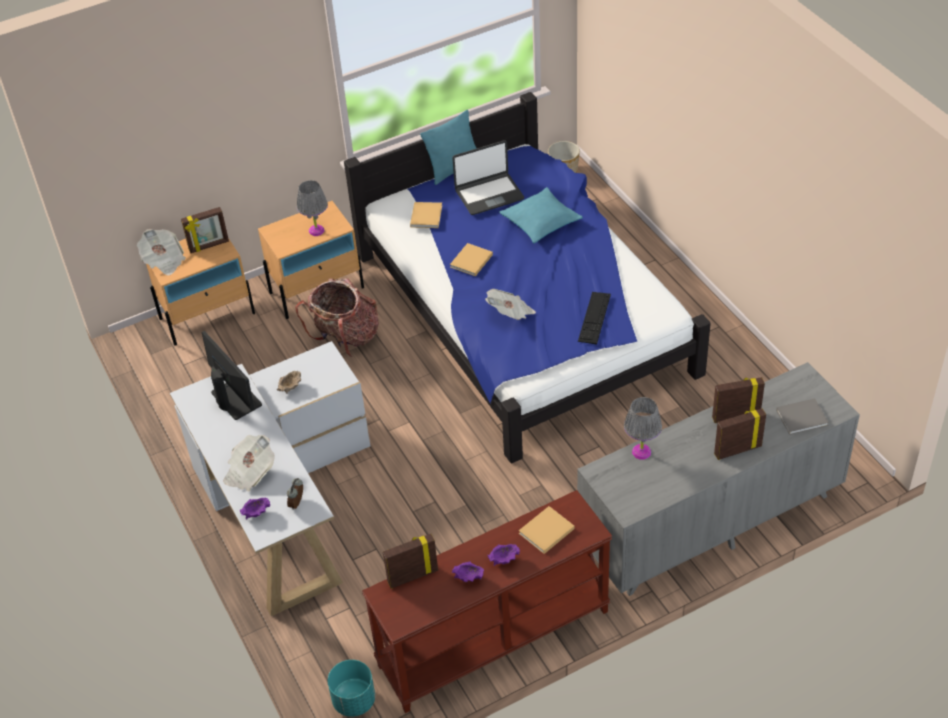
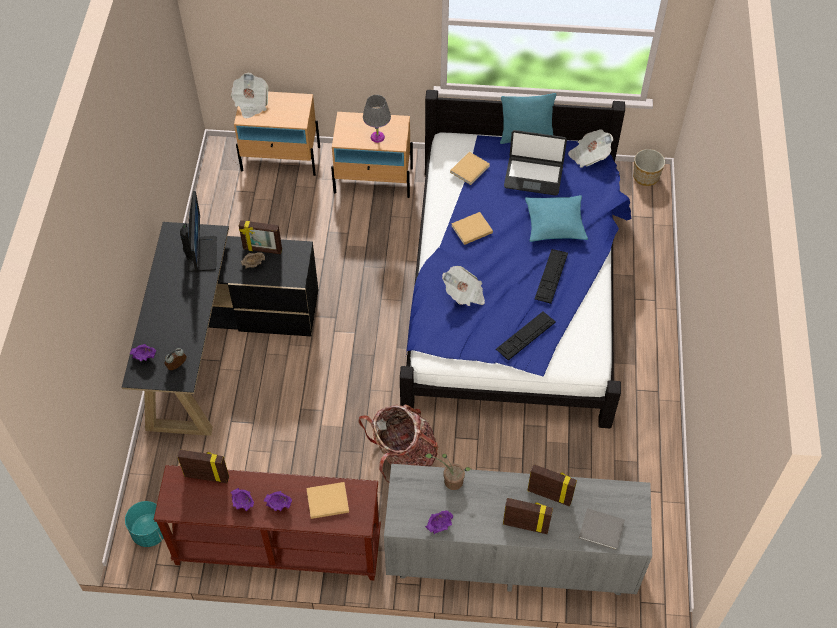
camera: 30 degrees right, 10 degrees up
white desk [170,341,370,616] -> black desk [122,222,318,436]
picture frame [181,207,229,253] -> picture frame moved to [239,220,282,254]
newspaper [223,435,275,491] -> newspaper moved to [568,129,614,168]
backpack [296,278,379,357] -> backpack moved to [359,404,438,483]
grey table lamp [624,397,662,460] -> potted plant [424,453,471,490]
none -> purple bowl [425,510,453,535]
none -> keyboard [535,249,568,304]

